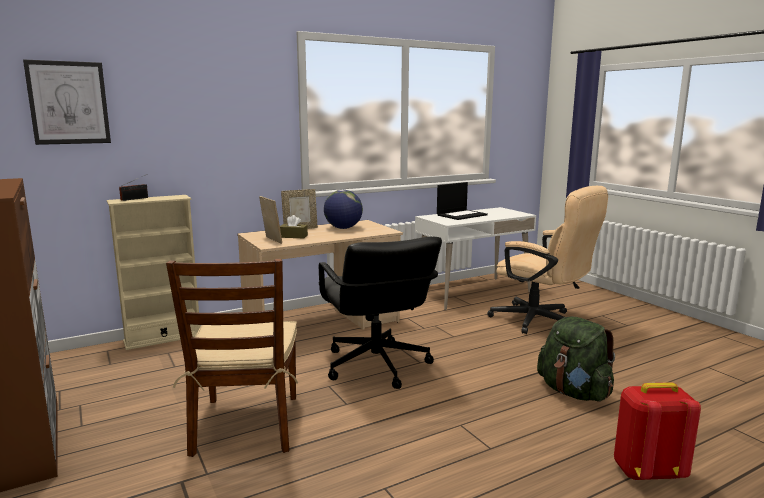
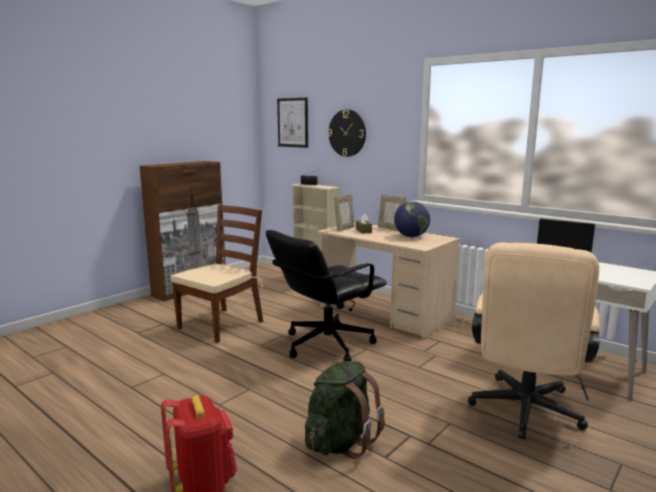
camera: 70 degrees right, 0 degrees up
brown chair [166,258,298,457] -> brown chair turned 150 degrees clockwise [171,205,263,343]
none -> wall clock [328,109,366,157]

